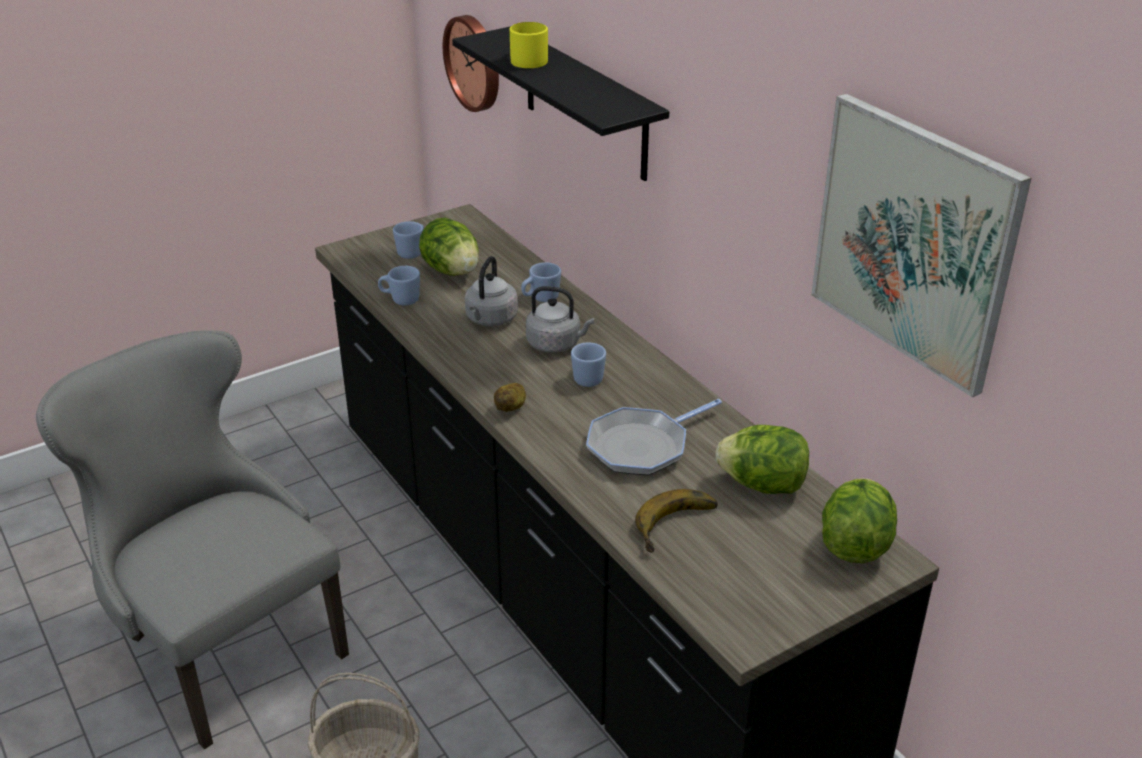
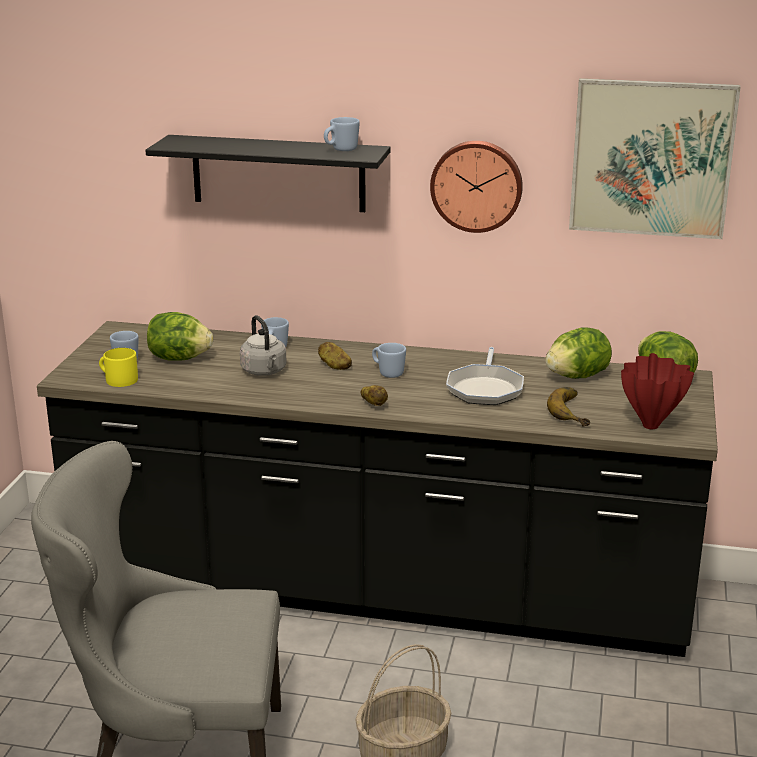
camera: 45 degrees left, 10 degrees down
blue mug [378,266,420,306] -> blue mug moved to [324,117,360,151]
wall clock [443,15,499,112] -> wall clock moved to [430,141,523,233]
yellow mug [510,22,548,68] -> yellow mug moved to [99,348,138,387]
grey kettle [526,286,594,353] -> potato [318,342,352,370]
none -> red vase [621,353,694,429]

